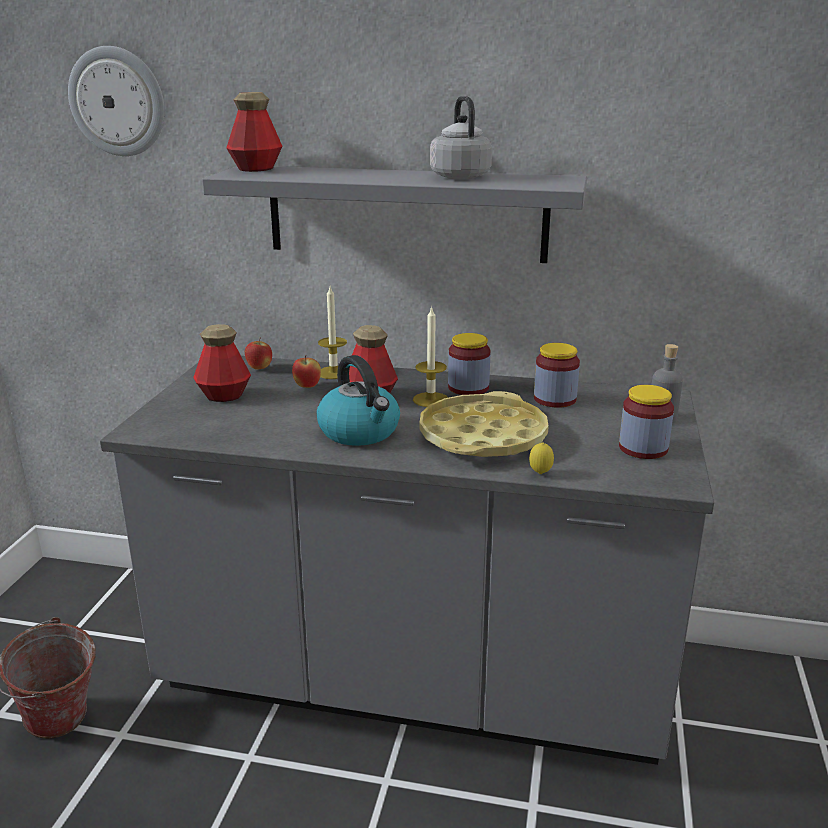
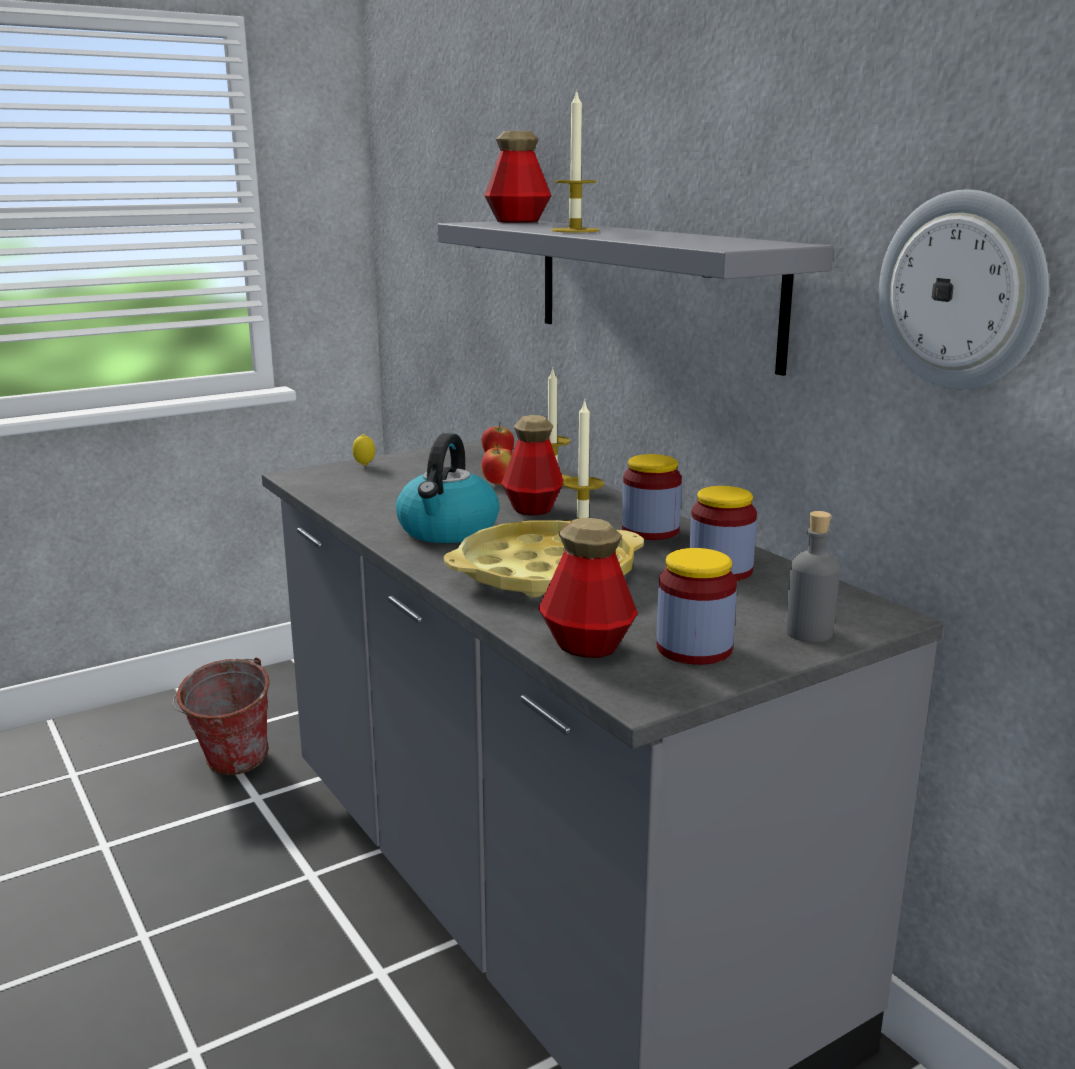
camera: 45 degrees right, 5 degrees down
wall clock [68,46,165,156] -> wall clock moved to [879,189,1049,389]
bottle [193,324,251,402] -> bottle moved to [538,518,638,658]
grey kettle [430,96,492,179] -> none
lemon [529,442,554,474] -> lemon moved to [352,434,375,466]
none -> candle [551,90,600,233]

